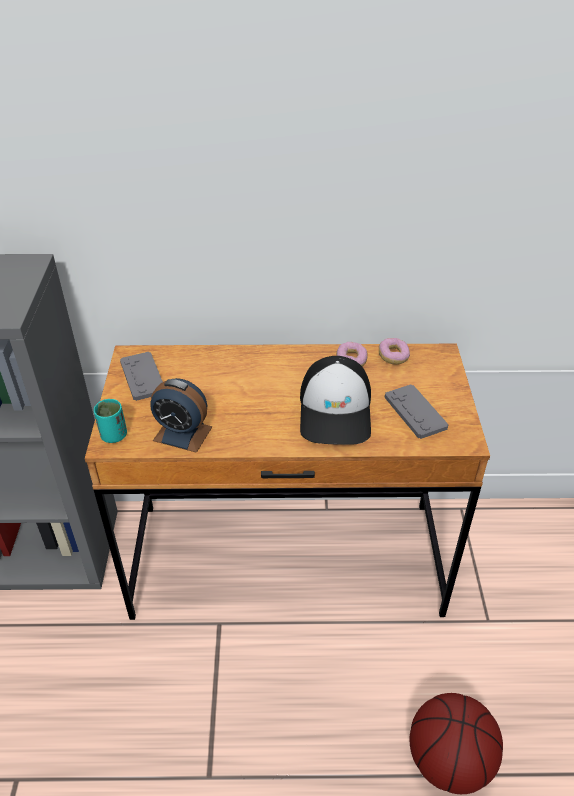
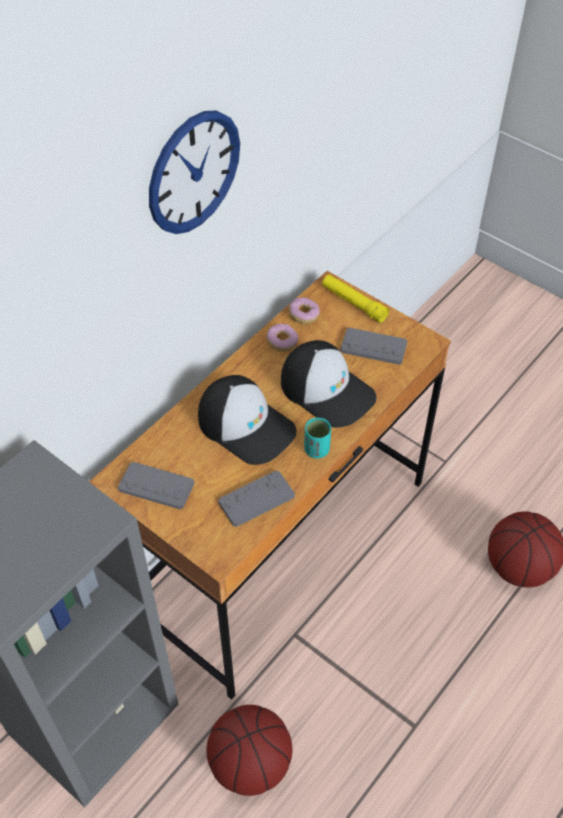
camera: 50 degrees left, 10 degrees up
turquoise cup [94,399,127,443] -> turquoise cup moved to [304,418,331,458]
alarm clock [150,378,212,453] -> grey game controller [218,470,295,527]
none -> wall clock [149,110,240,234]
none -> cap [198,375,297,465]
none -> basketball [207,705,292,796]
none -> yellow flashlight [322,275,389,323]

